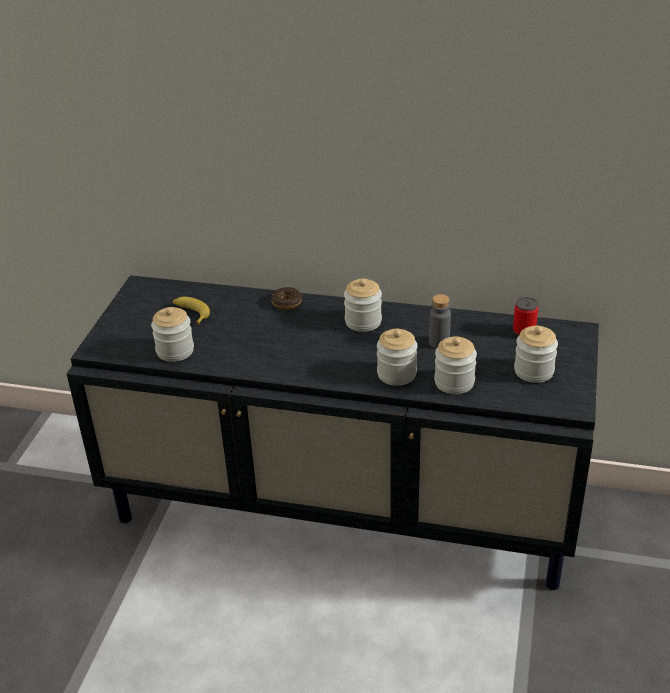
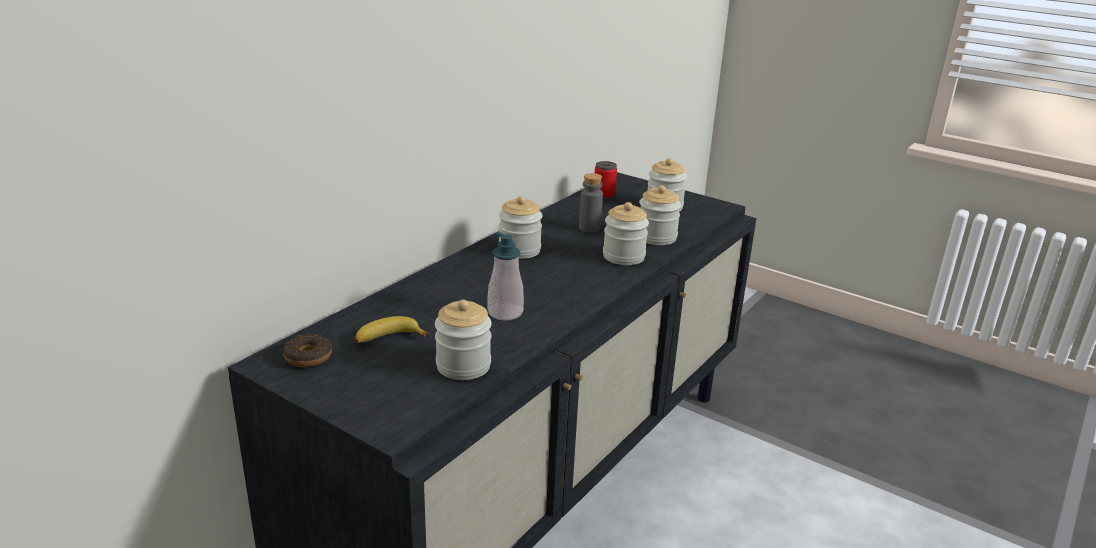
camera: 70 degrees left, 10 degrees down
donut [271,287,302,310] -> donut moved to [283,334,332,367]
none -> soap dispenser [487,232,524,321]

